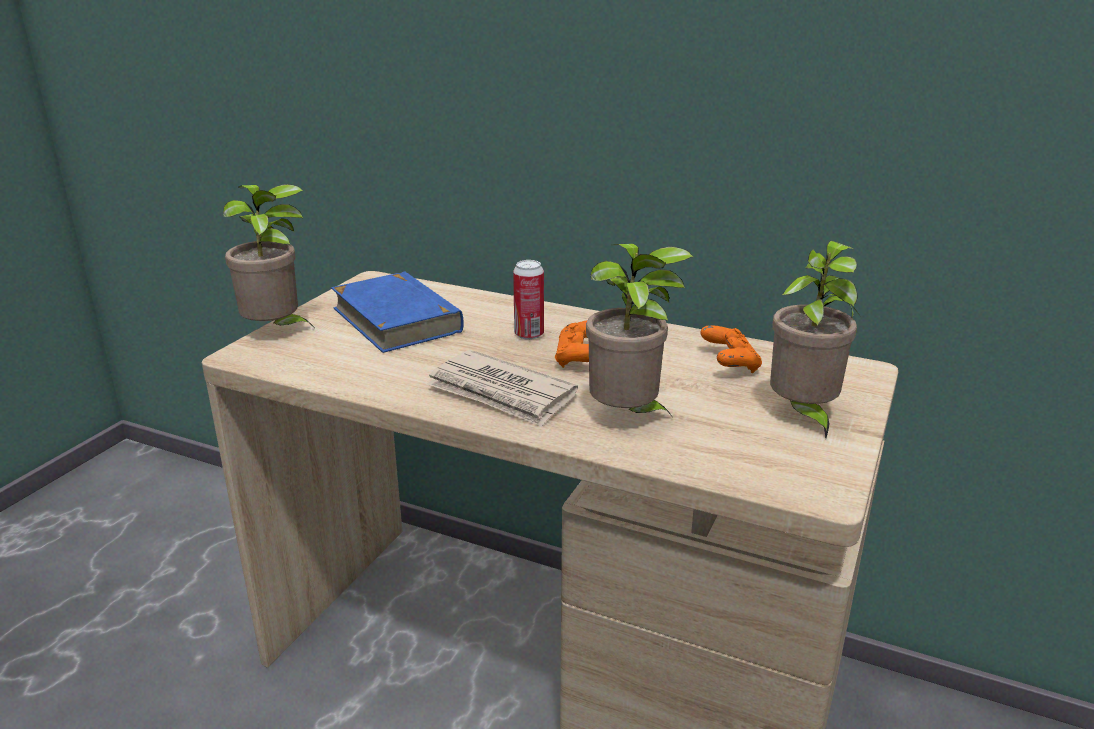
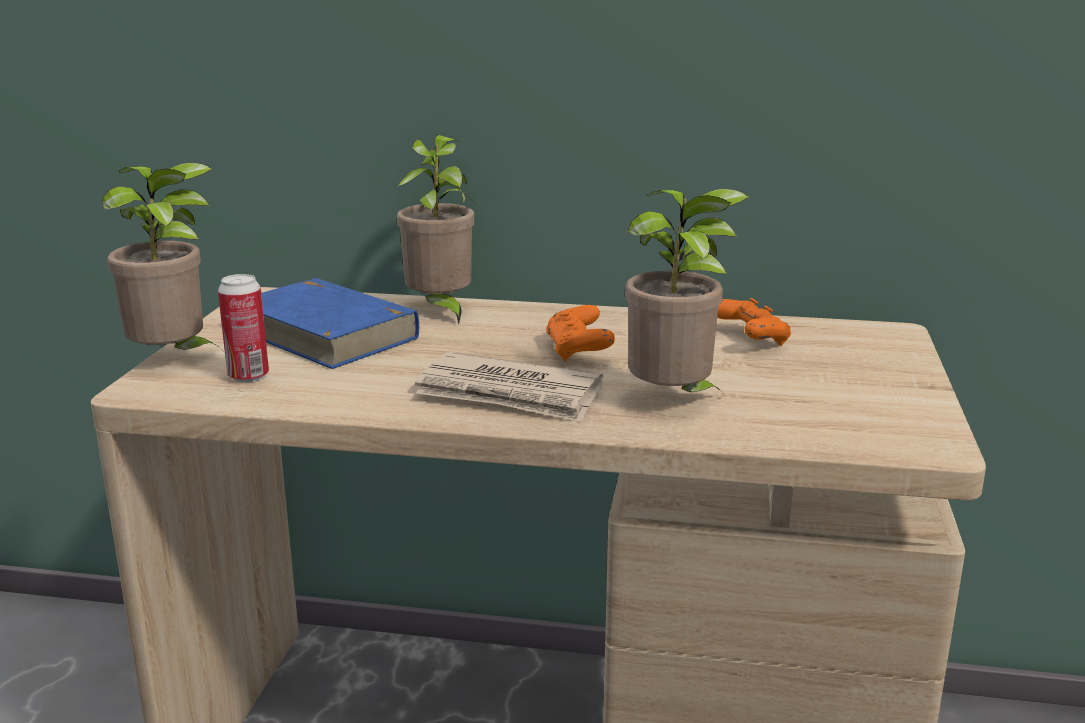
camera: 15 degrees left, 5 degrees down
can [513,260,544,340] -> can moved to [218,274,269,382]
potted plant [770,240,859,438] -> potted plant moved to [397,135,474,324]

